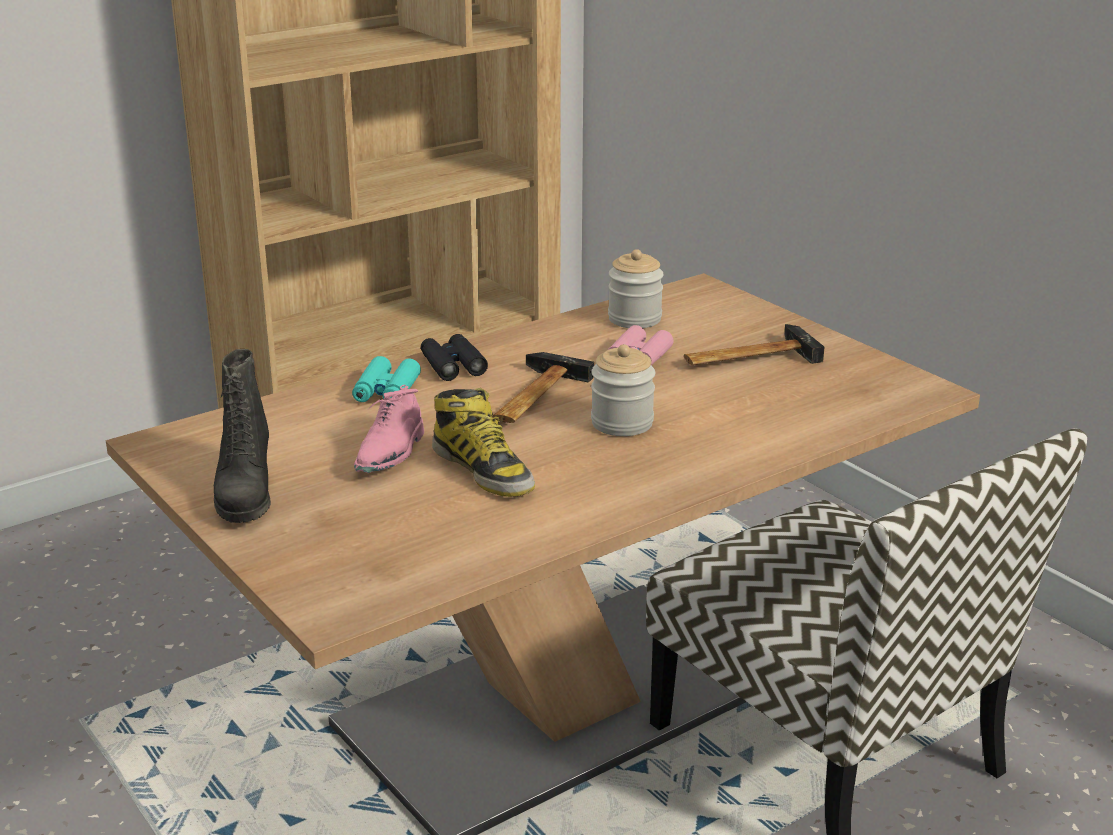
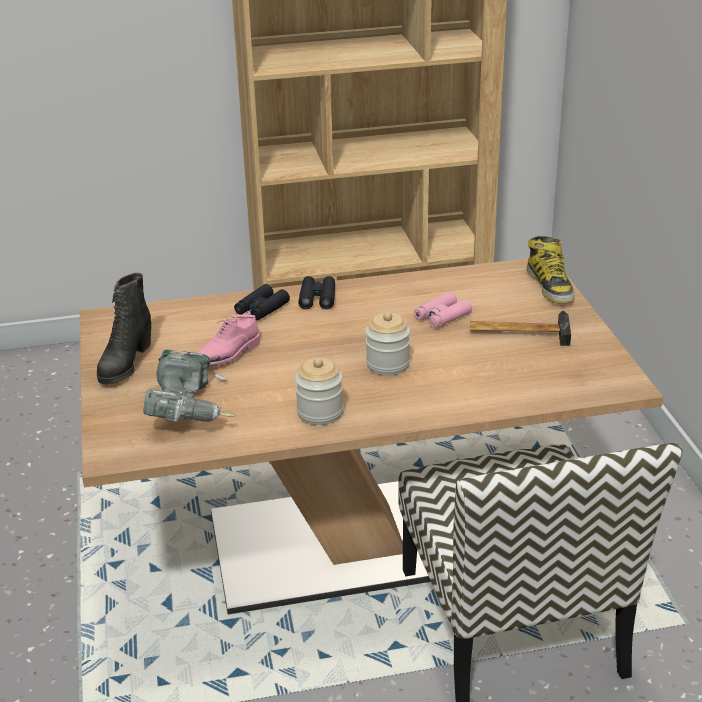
camera: 25 degrees right, 5 degrees up
turquoise binoculars [352,356,421,402] -> black binoculars [234,284,290,320]
boot [432,388,535,497] -> boot moved to [526,236,575,304]
hammer [492,352,594,423] -> none
jar [608,249,663,328] -> jar moved to [295,358,343,425]
none -> power drill [143,350,236,422]

